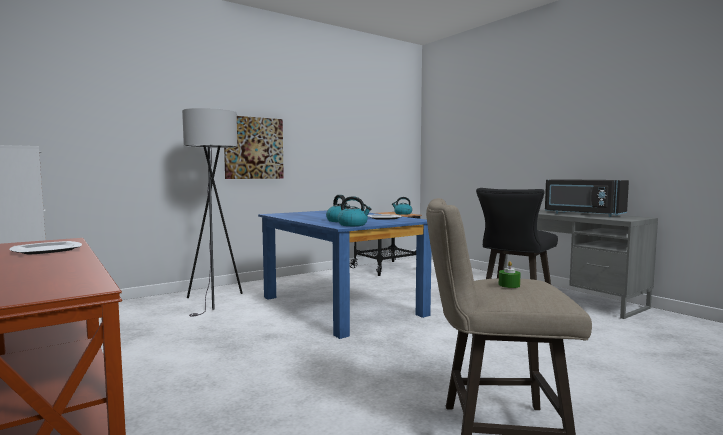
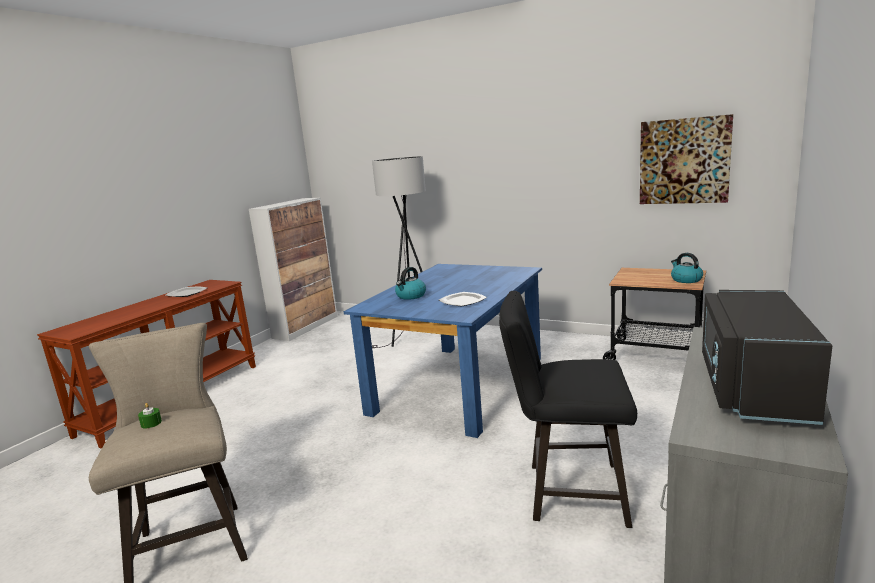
camera: 65 degrees right, 10 degrees up
picture [224,116,284,179] -> picture moved to [640,114,733,204]
kettle [338,196,371,226] -> none

